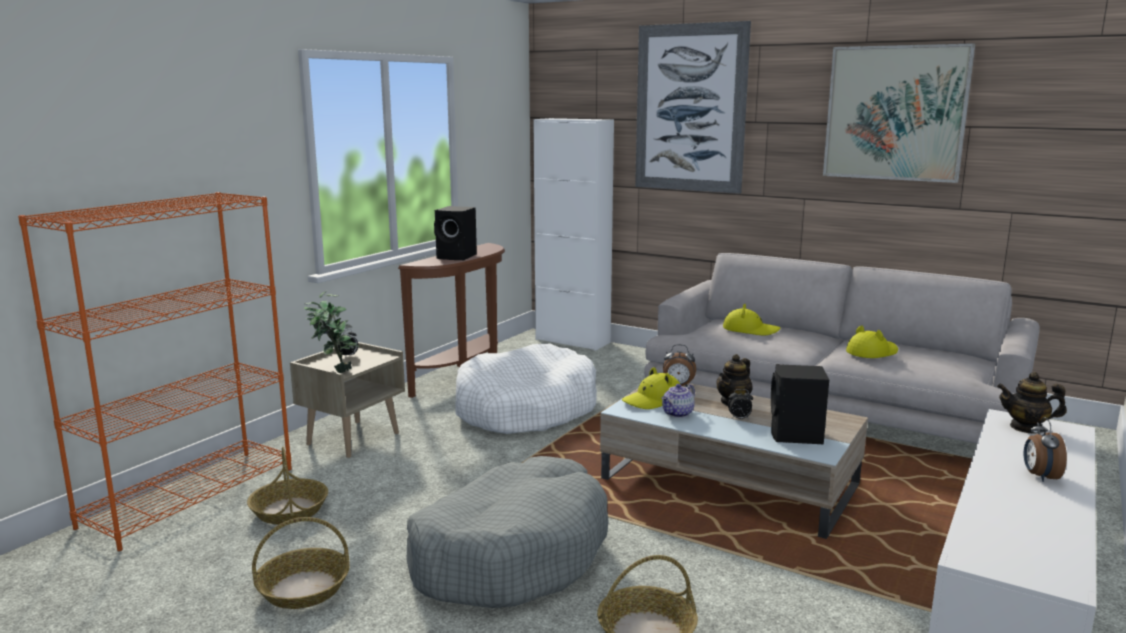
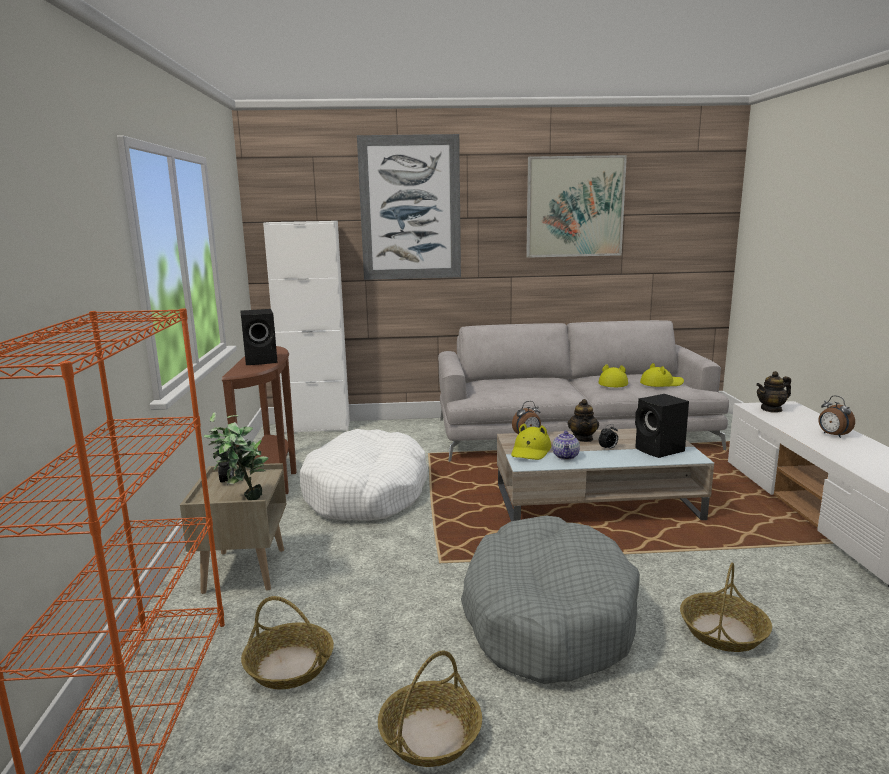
camera: 35 degrees left, 0 degrees up
yellow hat [723,304,780,335] -> yellow hat moved to [640,363,684,387]

